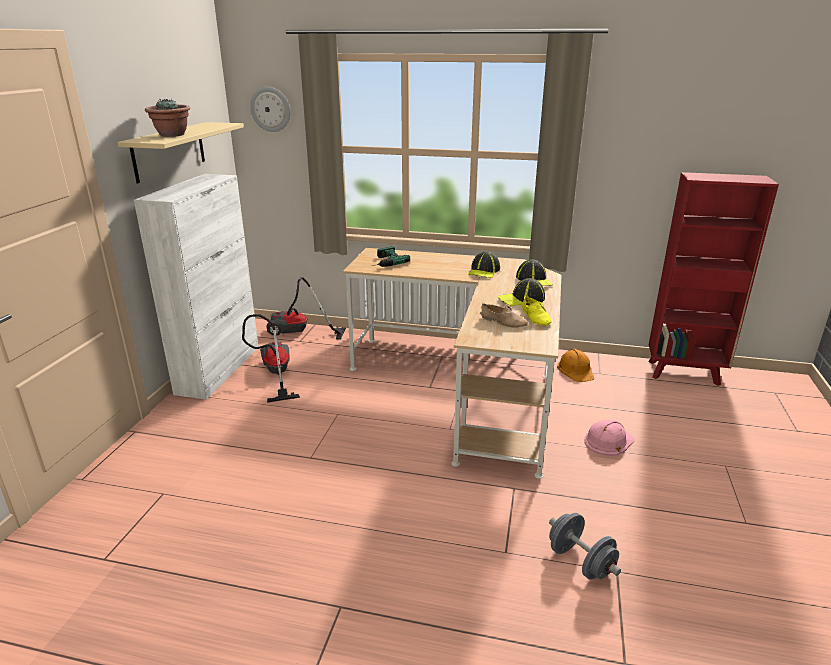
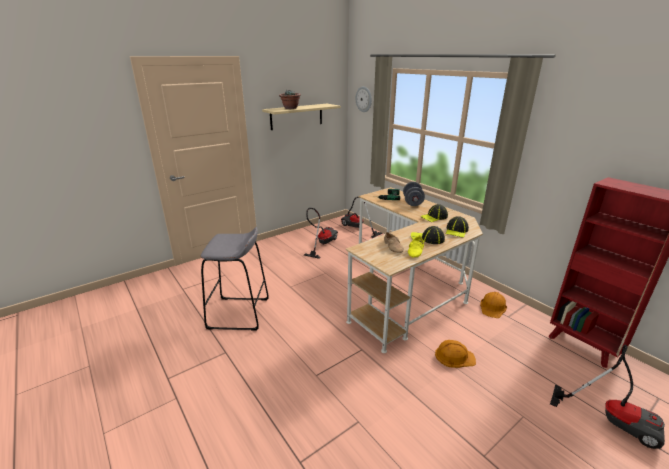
camera: 40 degrees right, 0 degrees up
white cabinet [134,174,259,400] -> none
grey dumbbell [549,513,621,580] -> grey dumbbell moved to [403,182,425,206]
pink hard hat [584,420,635,456] -> orange hard hat [435,340,476,368]
none -> grey stool [200,227,268,331]
none -> vacuum cleaner [550,345,665,449]

